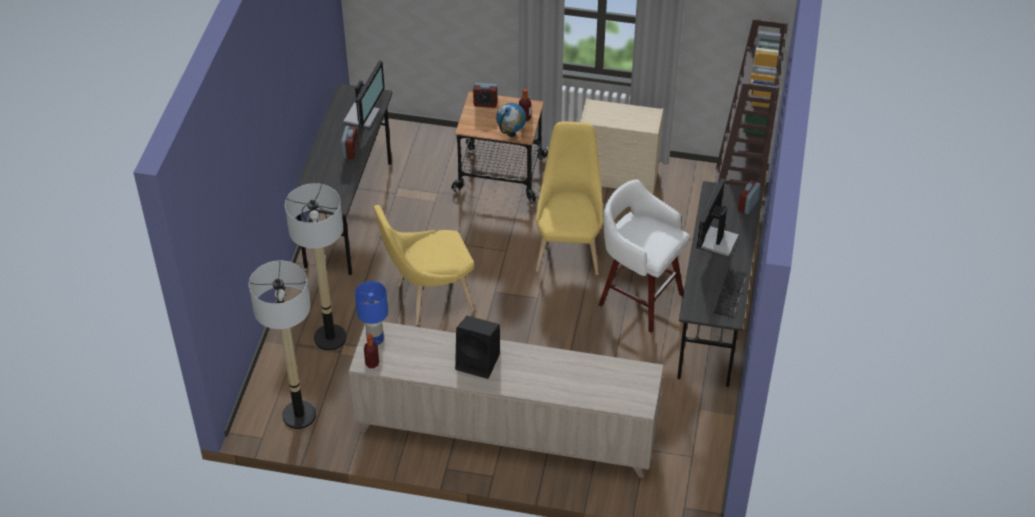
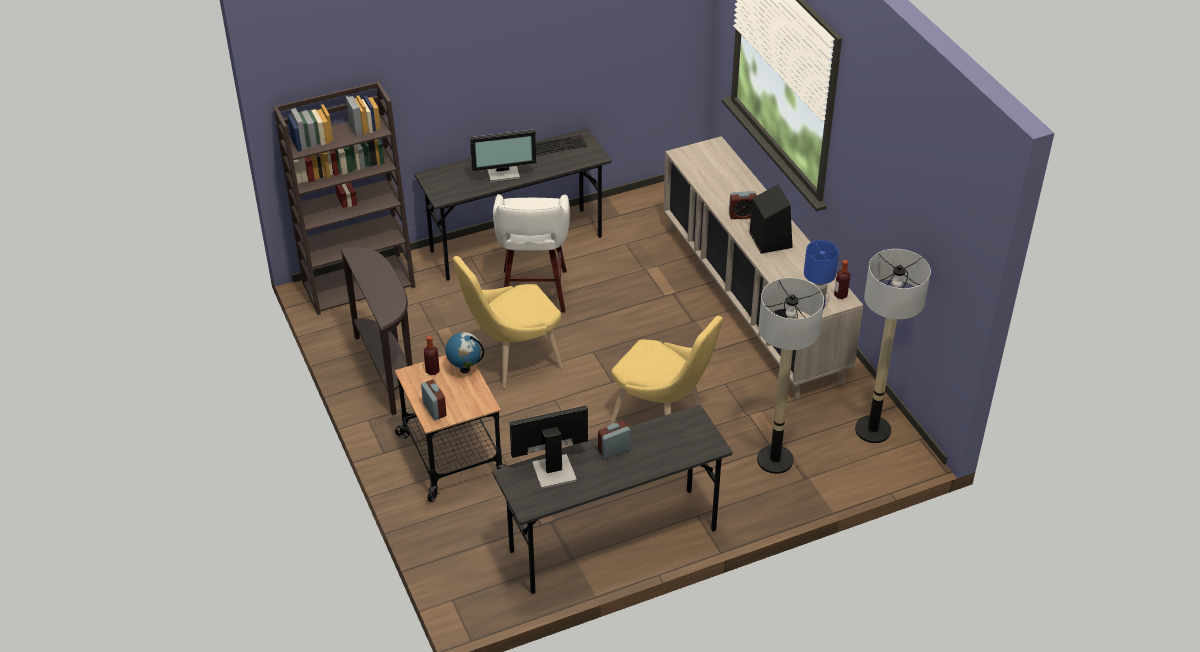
camera: 125 degrees left, 5 degrees down
beige dresser [580,98,663,194] -> brown console table [341,247,412,415]
alarm clock [738,180,761,214] -> alarm clock moved to [729,191,757,219]

